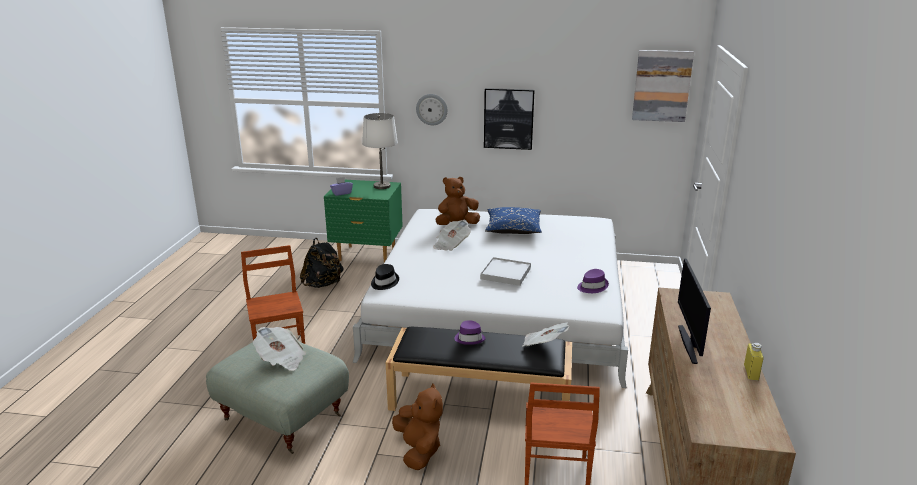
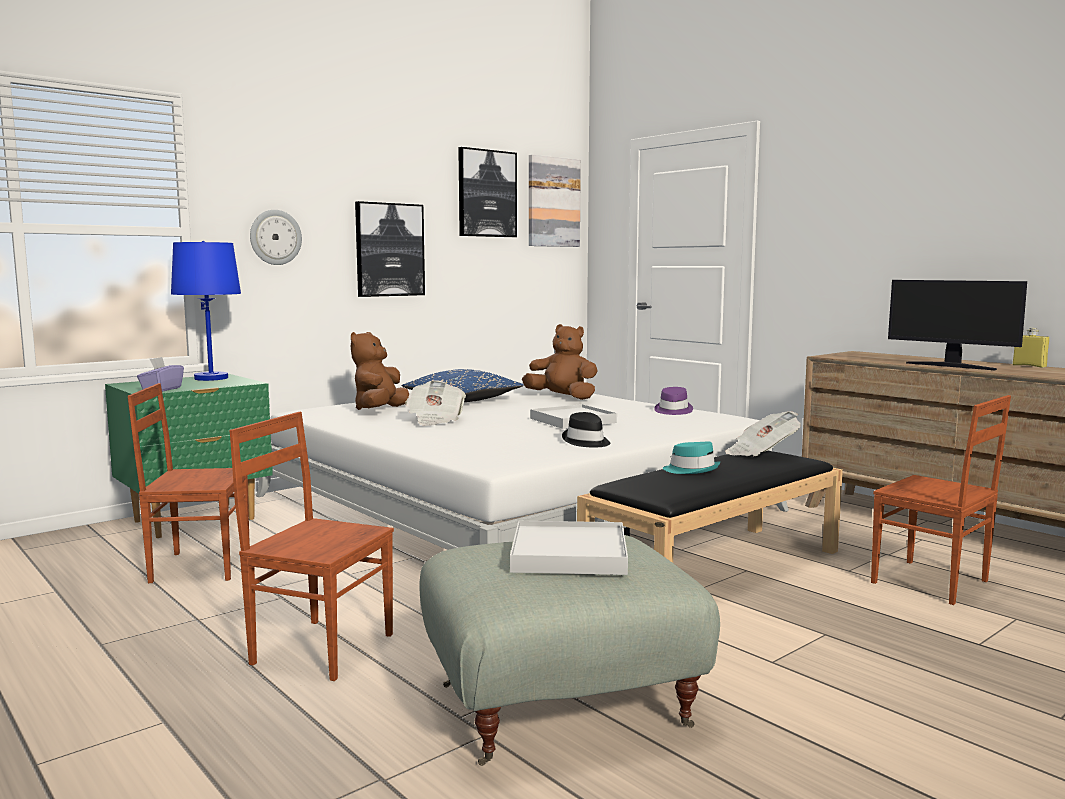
camera: 50 degrees left, 15 degrees down
newspaper [253,327,306,371] -> white tray [510,521,628,575]
black backpack [300,238,344,288] -> brown chair [127,383,250,583]
white table lamp [362,113,398,189] -> blue table lamp [171,241,241,381]
black hat [371,264,399,290] -> black hat moved to [562,412,610,447]
brown plush toy [392,383,443,470] -> brown plush toy moved to [522,324,598,400]
purple hat [454,320,486,345] -> turquoise hat [663,442,720,474]
none -> picture [458,147,517,237]

